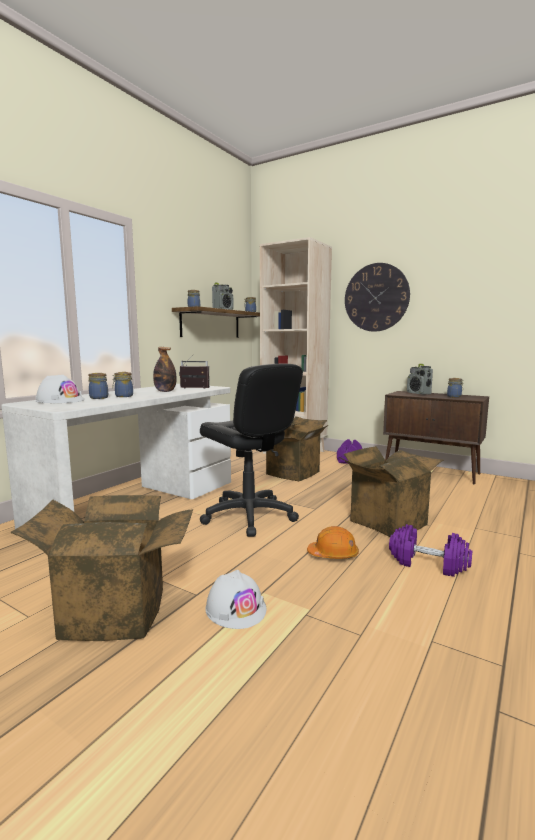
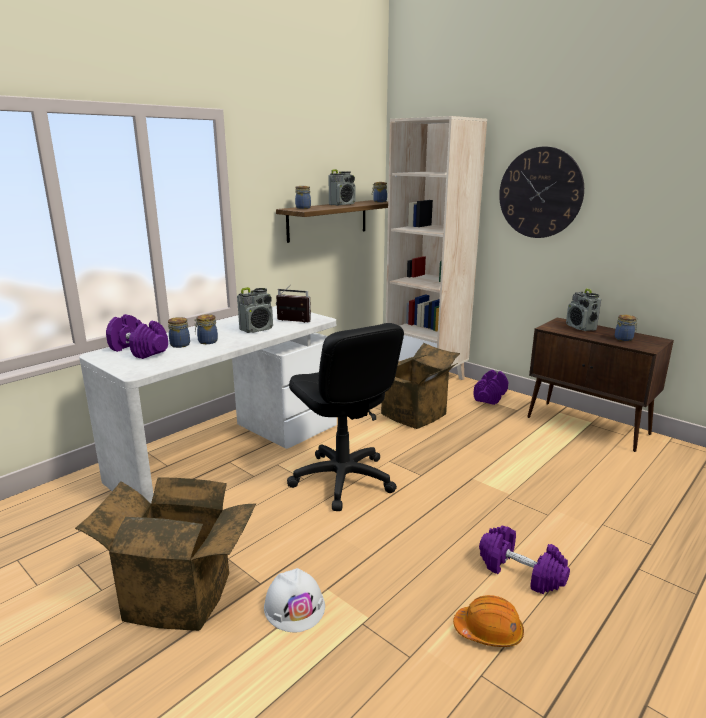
camera: 10 degrees right, 10 degrees up
white hard hat [36,375,85,403] -> purple dumbbell [106,314,168,359]
bottle [153,347,177,392] -> radio [237,287,273,333]
orange hard hat [307,526,359,559] -> orange hard hat moved to [453,595,524,647]
cardboard box [339,446,444,537] -> none

